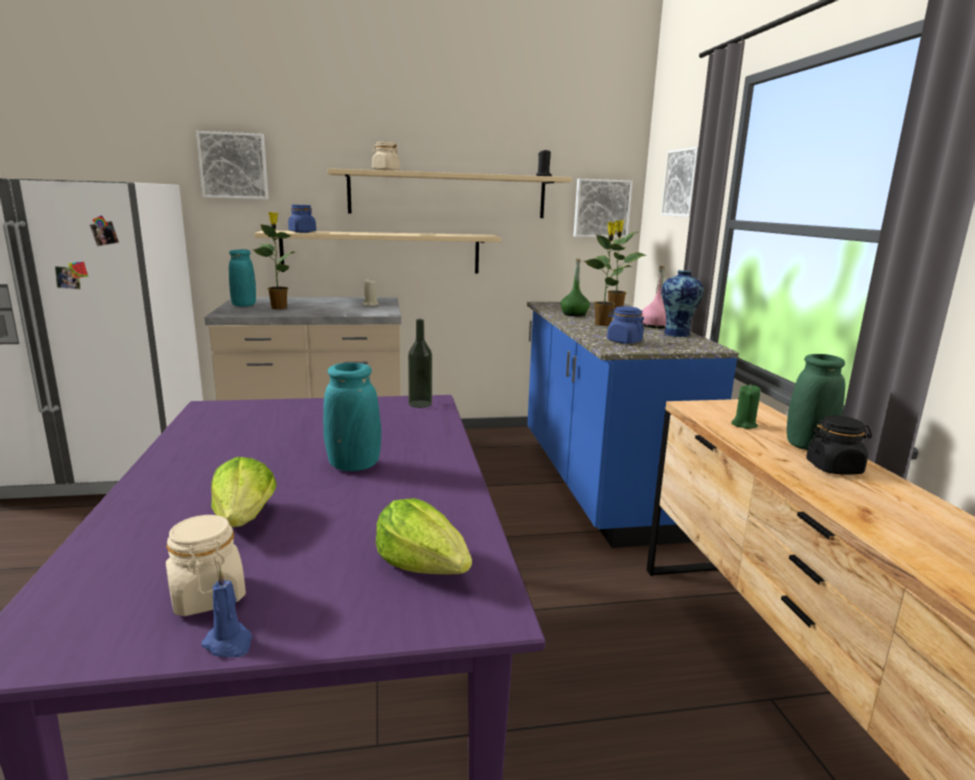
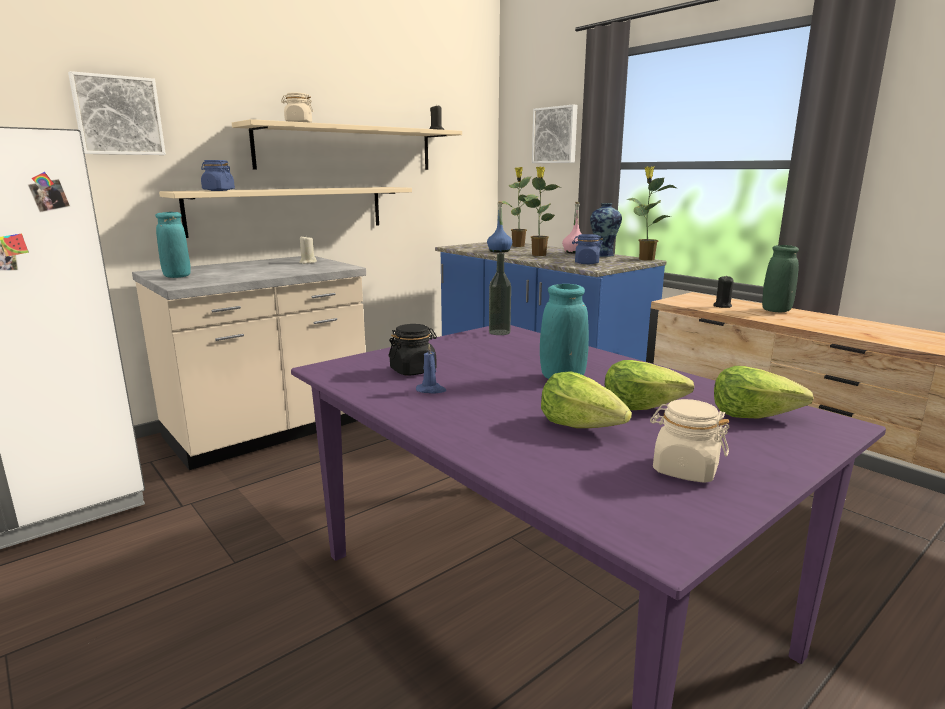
camera: 30 degrees left, 0 degrees up
blue candle [201,569,252,657] -> blue candle moved to [416,343,446,393]
potted plant [254,212,296,309] -> potted plant moved to [626,166,676,261]
green bottle [561,258,590,316] -> blue bottle [487,201,512,253]
picture [574,179,633,238] -> none
green candle [731,384,761,429] -> black candle [713,275,734,308]
black jar [806,415,872,475] -> black jar moved to [388,324,437,376]
none -> lettuce [605,360,694,410]

